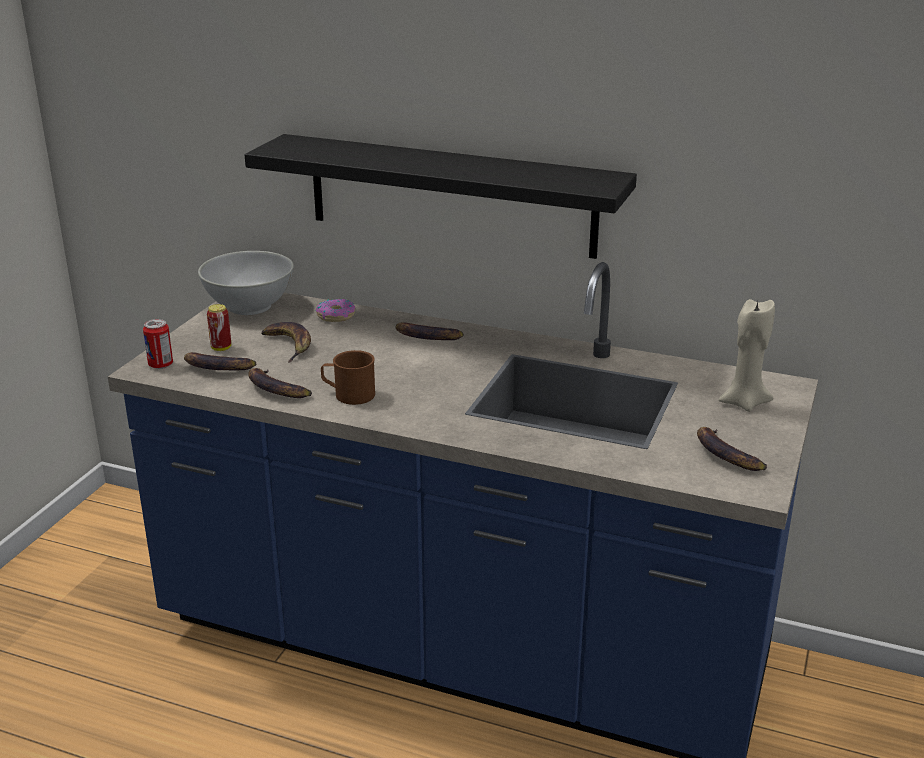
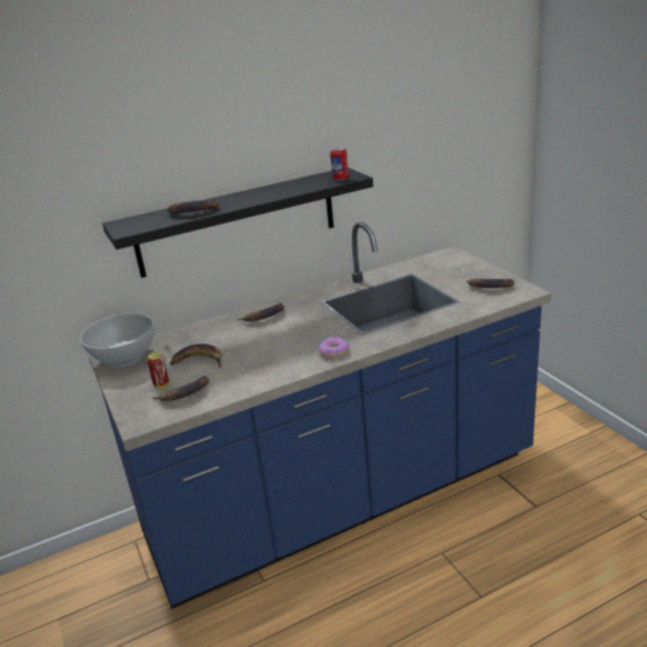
camera: 45 degrees left, 0 degrees up
can [143,319,173,369] -> can moved to [330,147,349,181]
banana [248,368,312,398] -> banana moved to [168,200,220,213]
donut [316,299,355,322] -> donut moved to [318,337,349,358]
brown mug [321,350,375,405] -> none
beige candle [719,299,775,412] -> none

